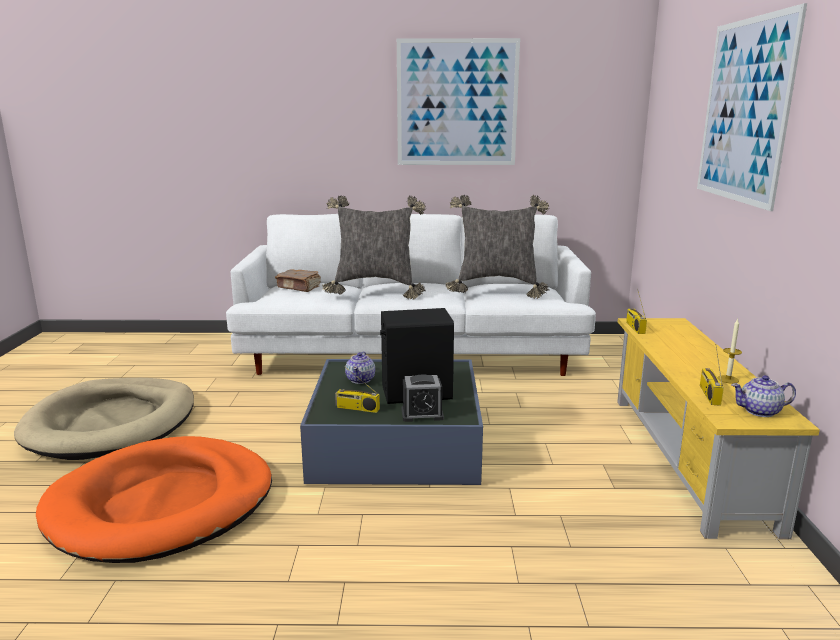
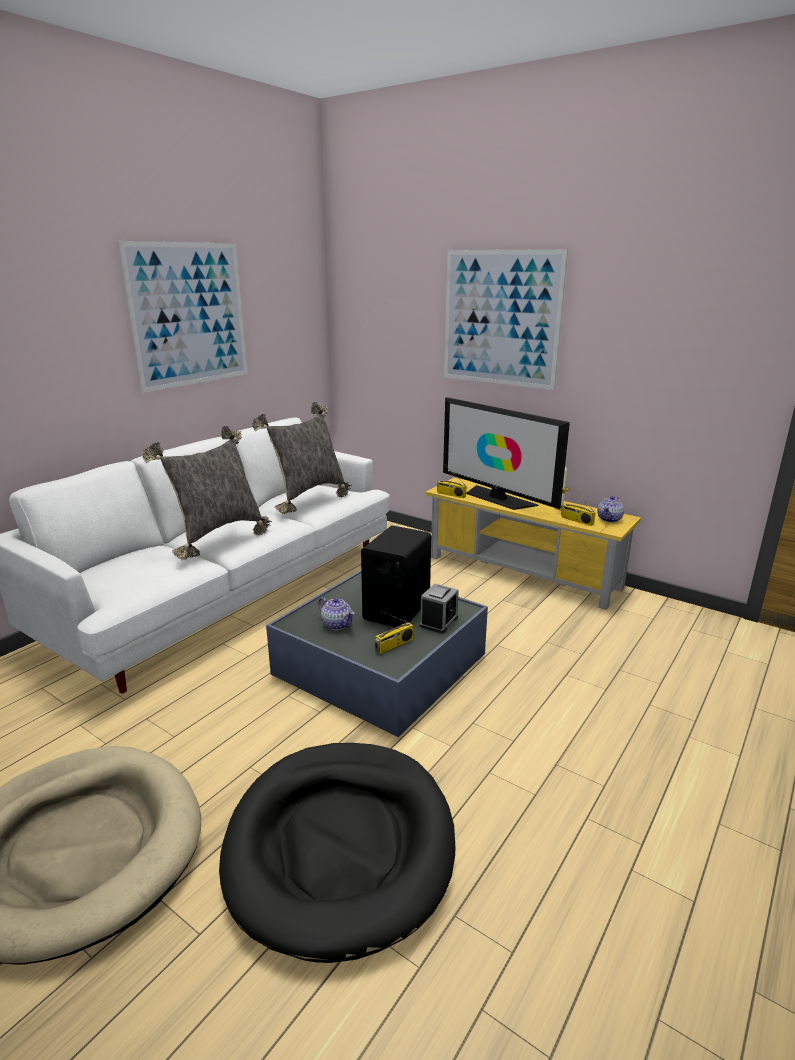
camera: 55 degrees left, 5 degrees up
orange dog bed [36,436,272,563] -> black dog bed [219,743,455,963]
brown book [275,269,321,292] -> none
none -> television [443,397,570,510]

